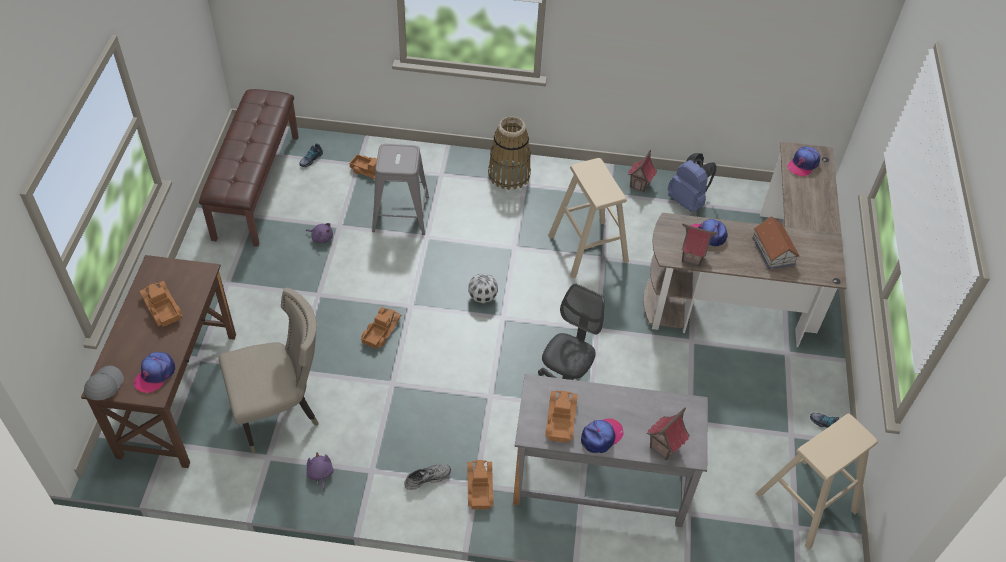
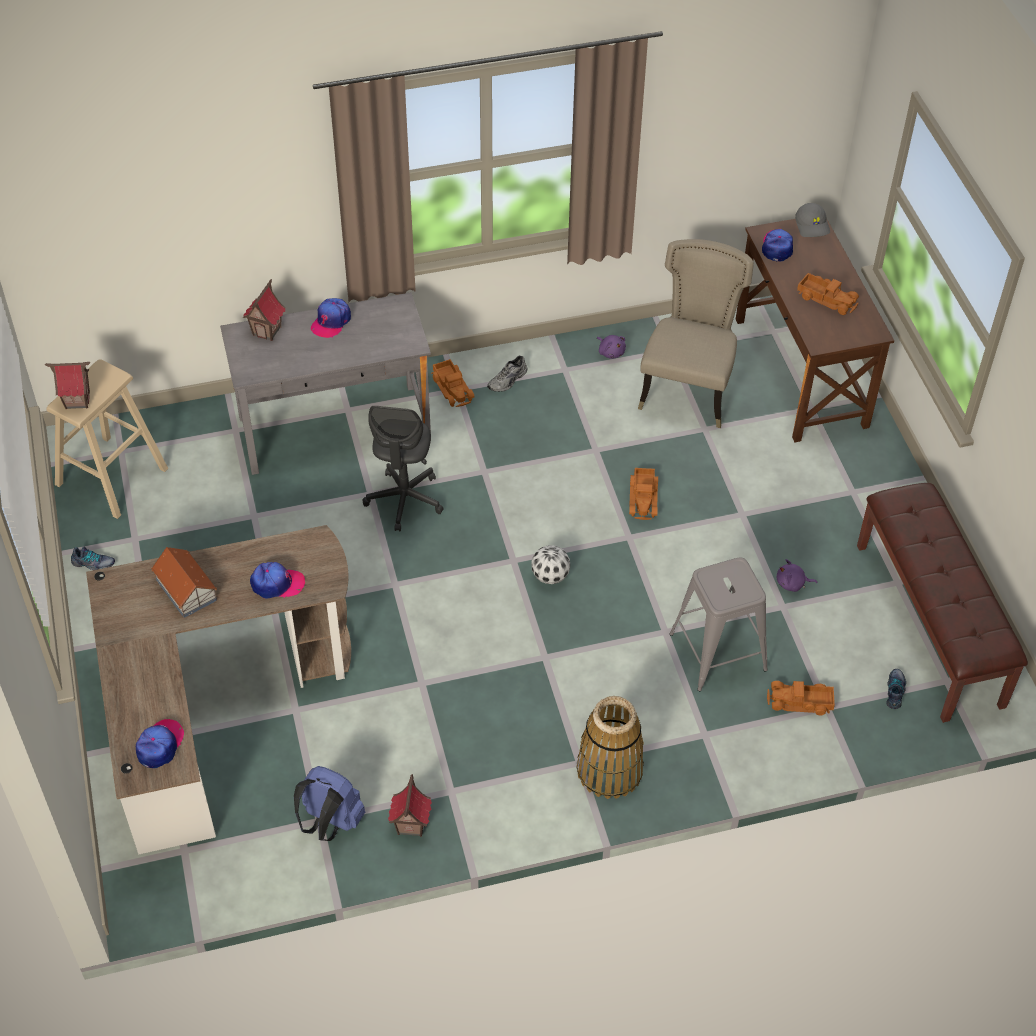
camera: 160 degrees right, 0 degrees up
beige chair [219,288,319,453] -> beige chair turned 150 degrees clockwise [638,239,754,428]
toy truck [545,391,578,443] -> none
beige stool [548,158,629,278] -> none
toy house [682,224,718,267] -> toy house moved to [45,362,90,410]

